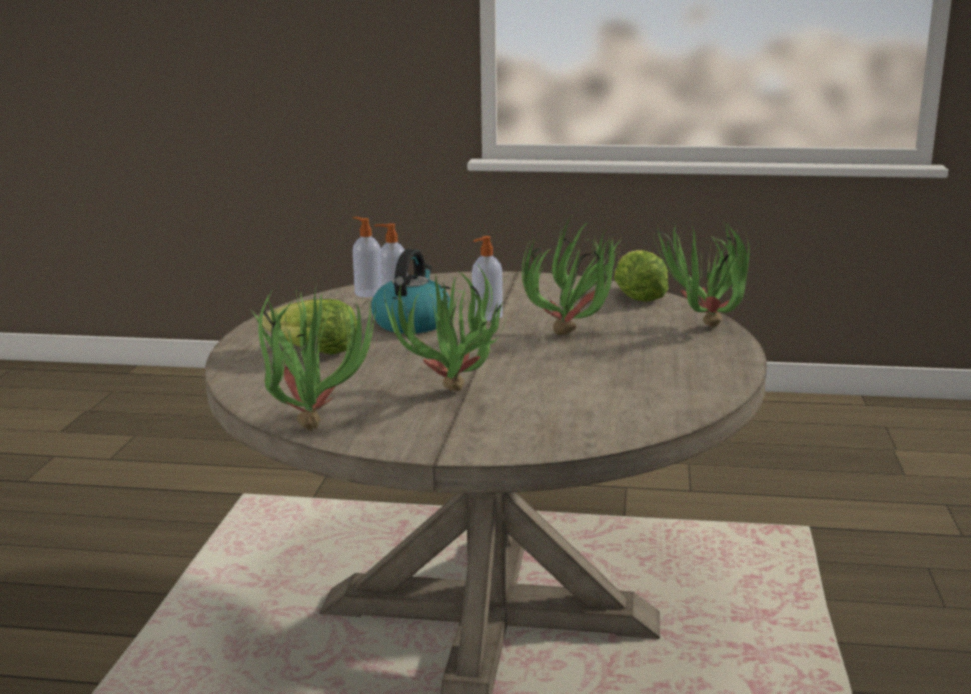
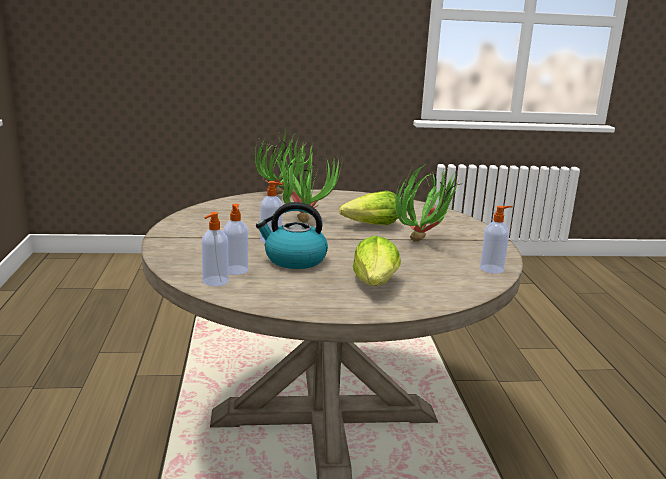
camera: 105 degrees left, 0 degrees up
potted plant [250,285,376,431] -> soap dispenser [480,206,513,273]
lettuce [614,250,669,302] -> lettuce moved to [339,191,400,225]

